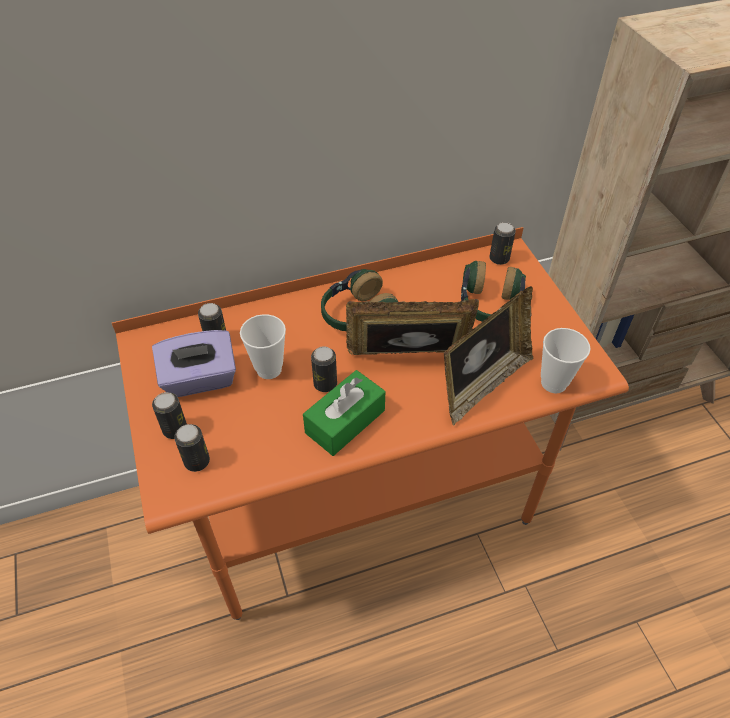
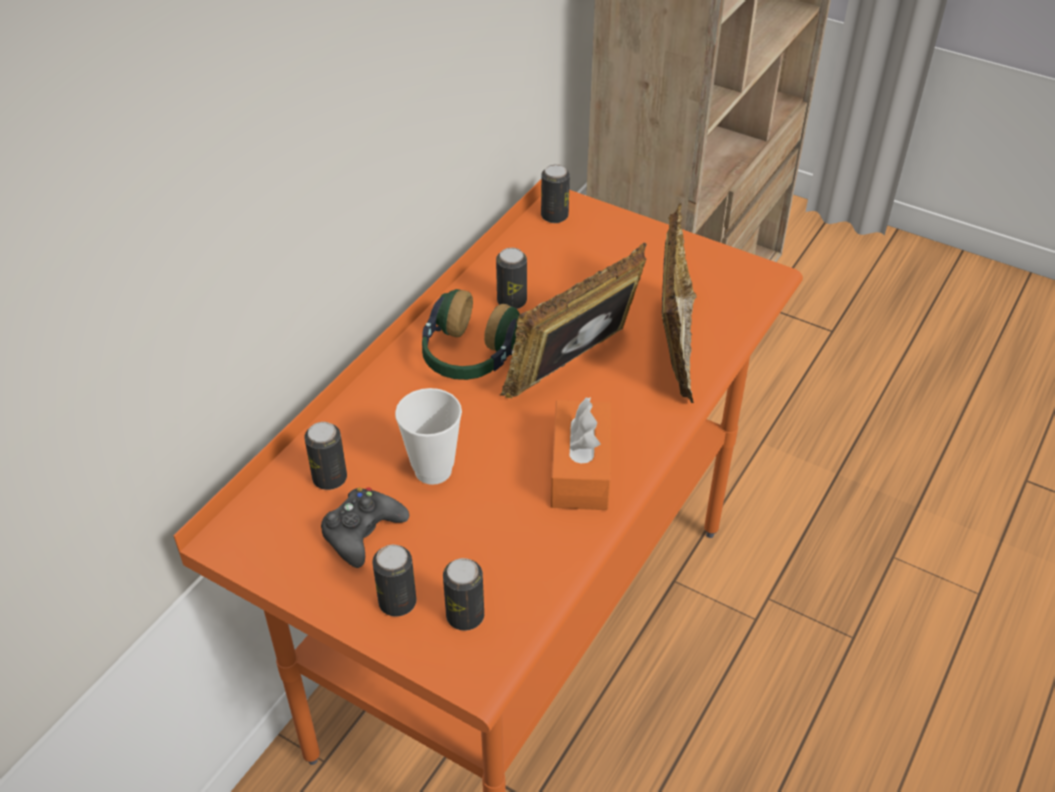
camera: 40 degrees left, 5 degrees down
purple tissue box [152,330,236,397] -> black game controller [321,487,409,568]
green tissue box [303,370,385,456] -> orange tissue box [551,397,611,510]
can [311,346,337,392] -> can moved to [496,248,527,309]
headphones [461,261,526,322] -> none
cup [541,328,590,393] -> none

